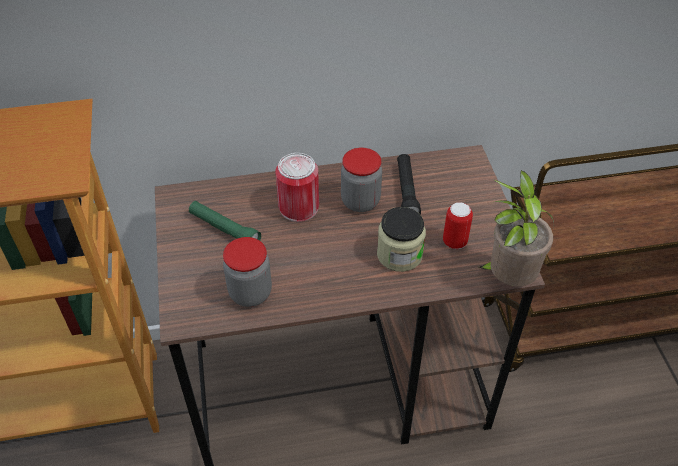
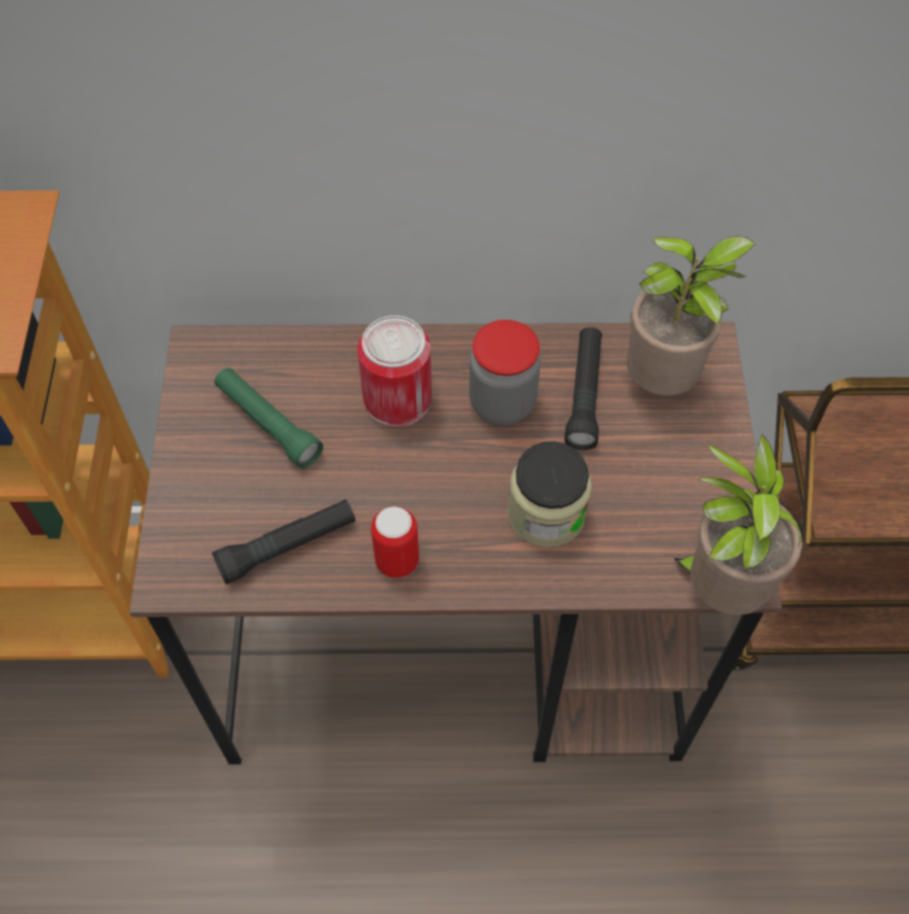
camera: 10 degrees right, 10 degrees up
jar [223,237,272,307] -> black flashlight [212,499,356,585]
can [443,202,473,249] -> can moved to [371,506,419,578]
none -> potted plant [627,236,756,396]

